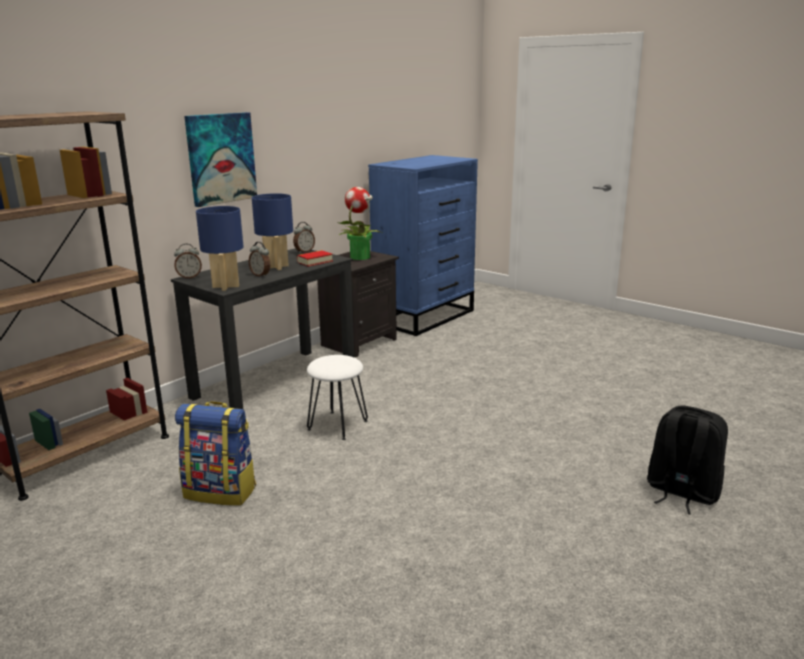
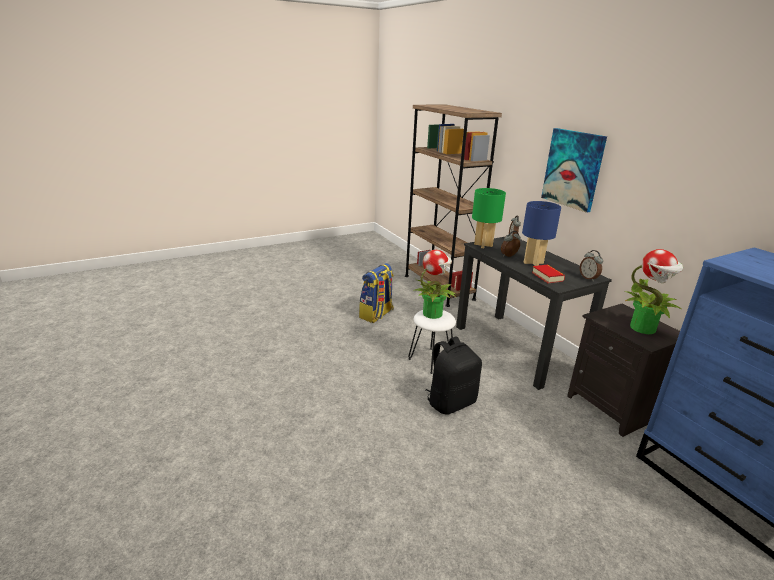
camera: 110 degrees right, 5 degrees up
blue table lamp [196,206,244,291] -> green table lamp [472,188,506,248]
black backpack [647,406,728,515] -> black backpack moved to [426,337,482,415]
none -> potted plant [413,250,457,319]

